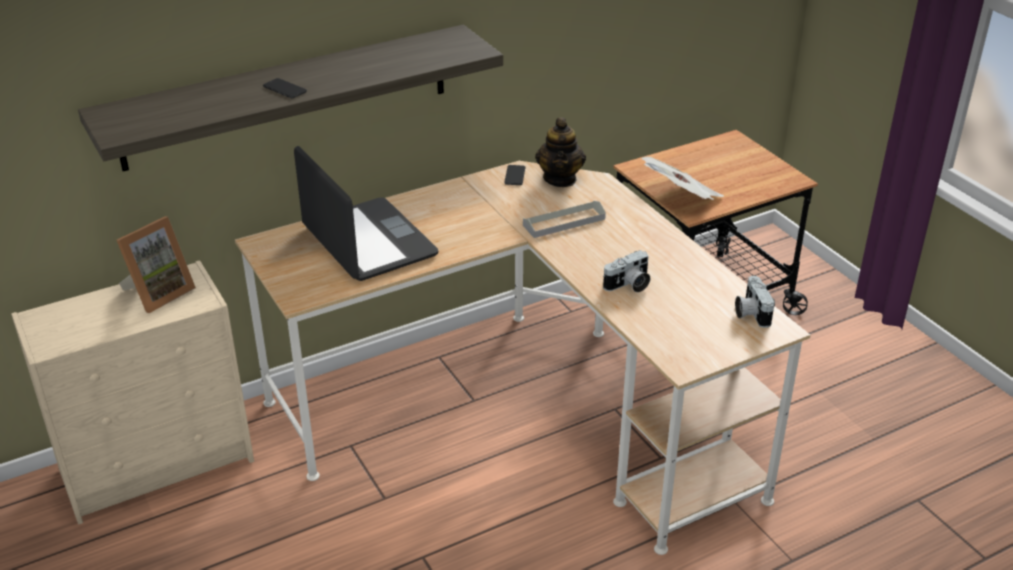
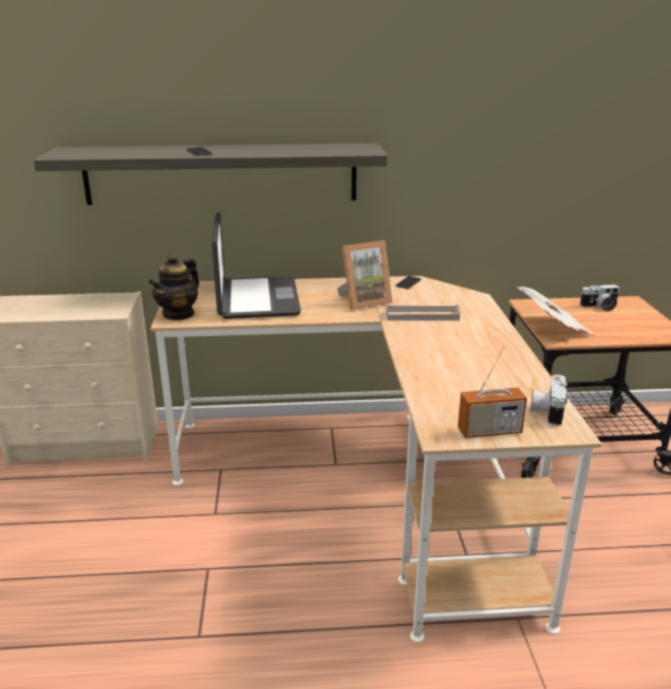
camera: 25 degrees right, 10 degrees down
picture frame [117,216,196,313] -> picture frame moved to [337,240,393,310]
teapot [535,117,586,187] -> teapot moved to [149,254,199,320]
camera [603,250,650,292] -> camera moved to [580,284,619,311]
none -> radio [458,346,527,438]

